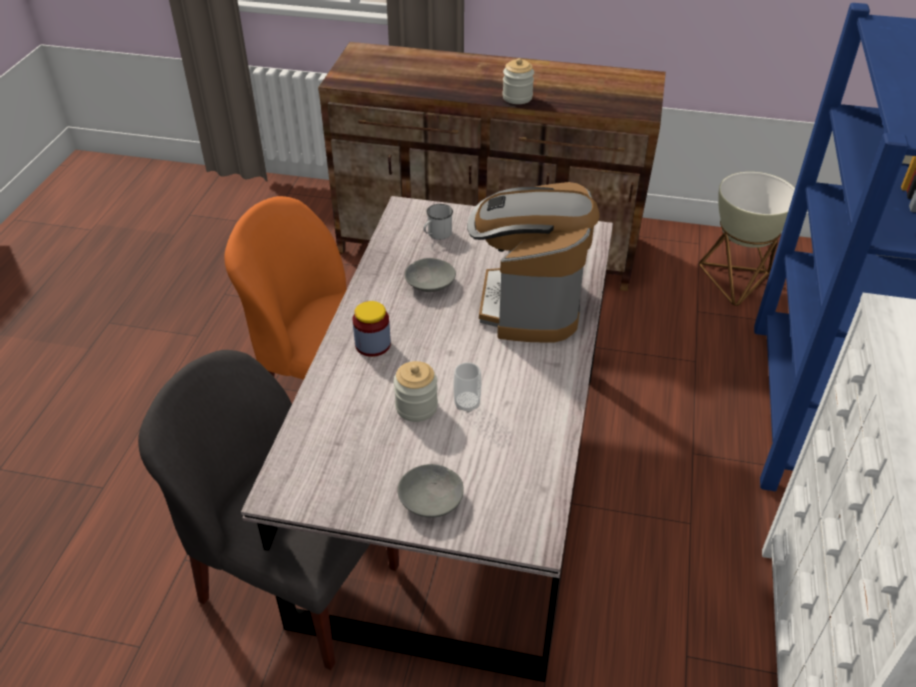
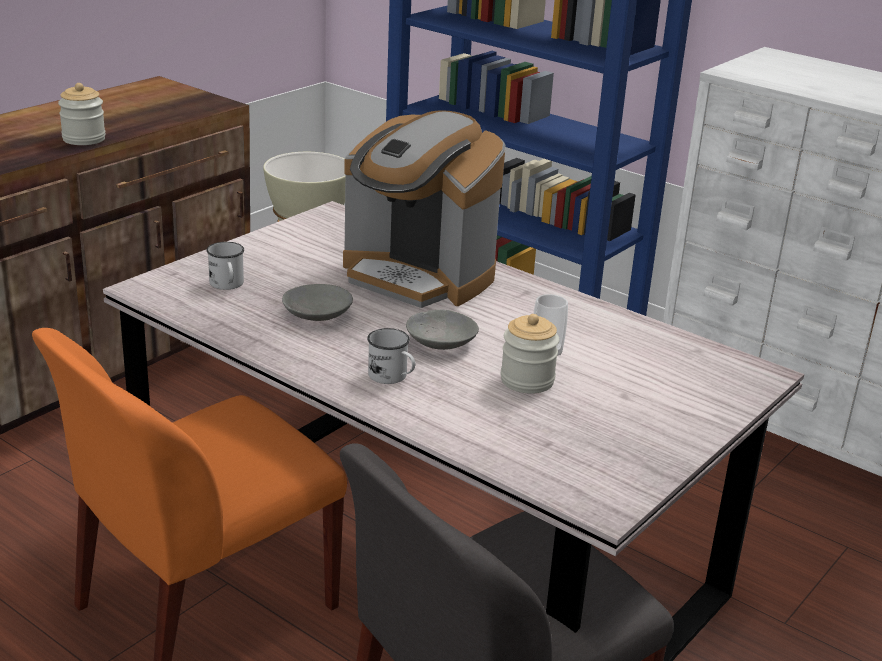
camera: 65 degrees left, 15 degrees down
jar [352,301,391,357] -> white mug [367,328,415,384]
grey bowl [397,464,464,518] -> grey bowl moved to [406,309,479,350]

